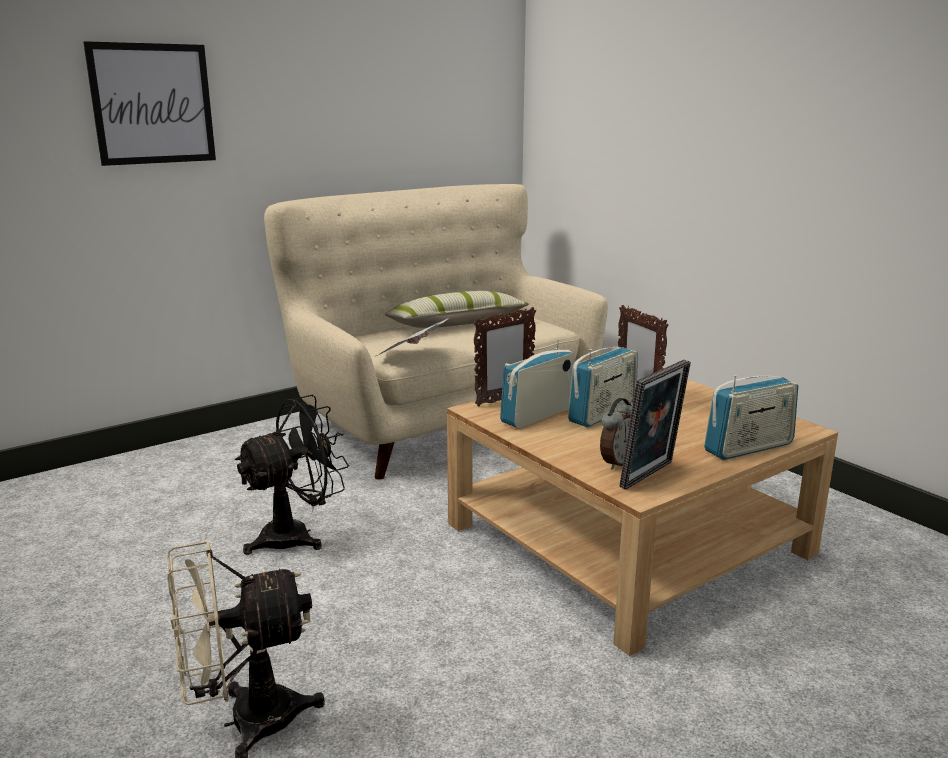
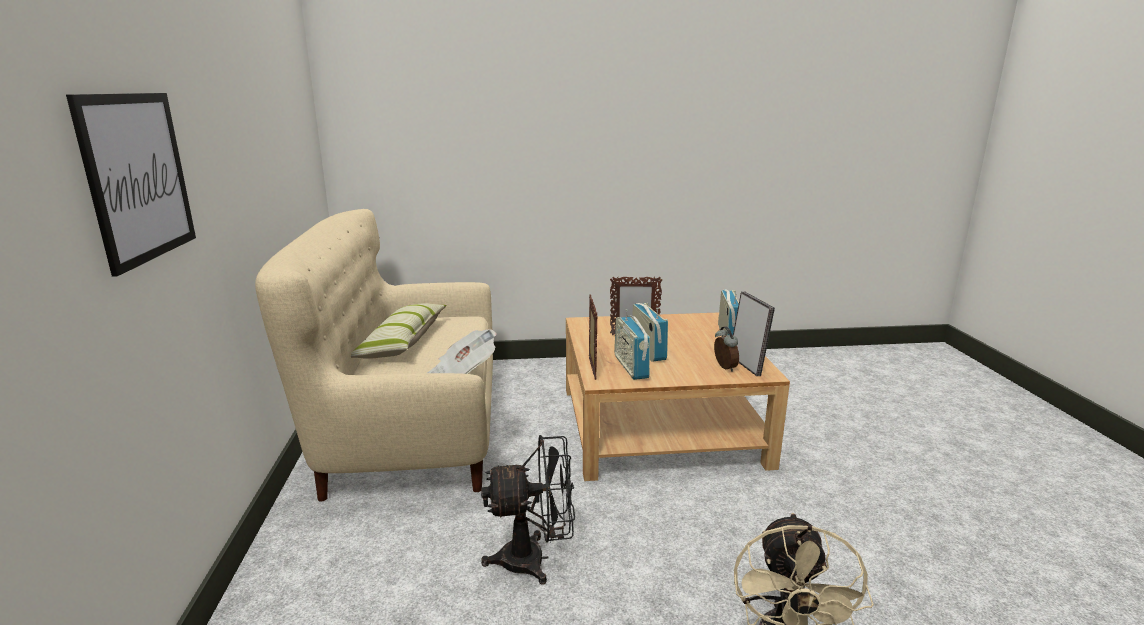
camera: 60 degrees left, 0 degrees up
black fan [235,395,349,555] -> black fan turned 90 degrees clockwise [481,435,575,585]

